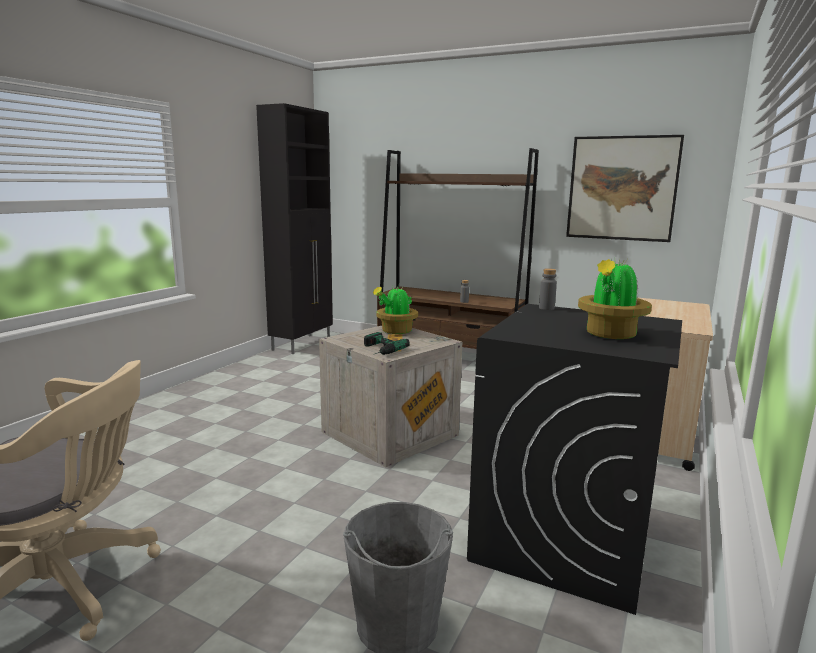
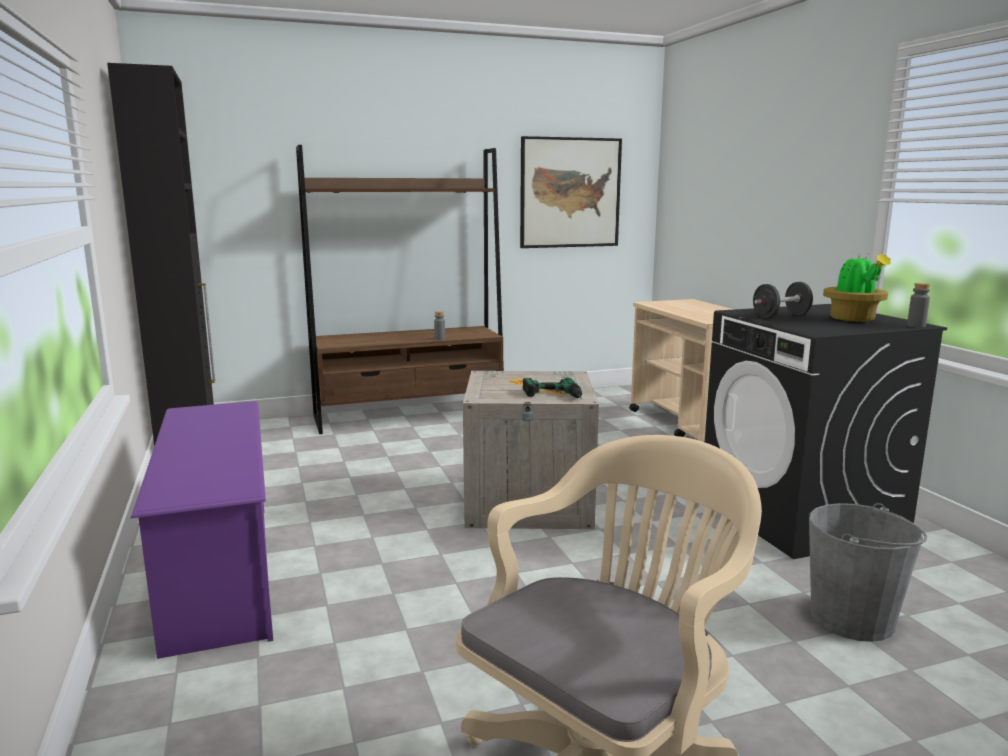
camera: 45 degrees left, 0 degrees up
potted plant [373,286,418,334] -> none
grey bottle [539,268,557,310] -> grey bottle moved to [907,283,930,328]
none -> purple shoe rack [131,401,273,659]
none -> black dumbbell [753,282,813,318]

